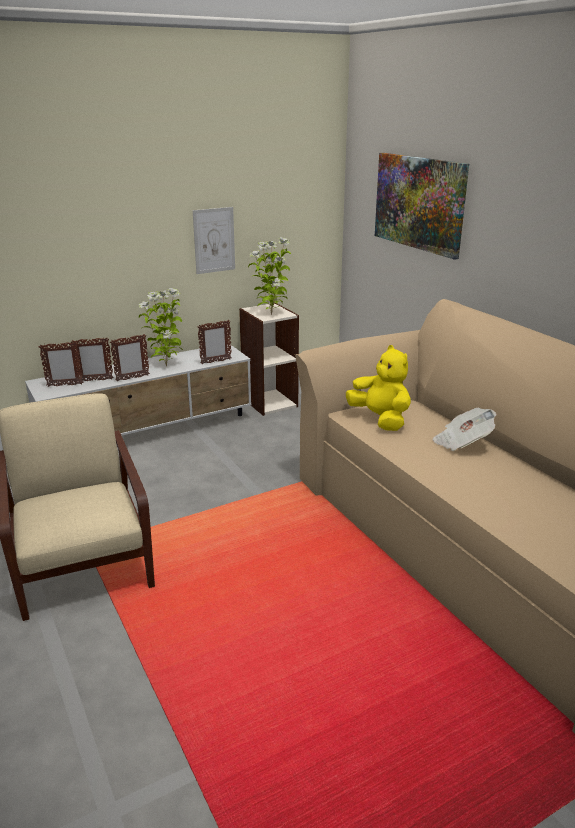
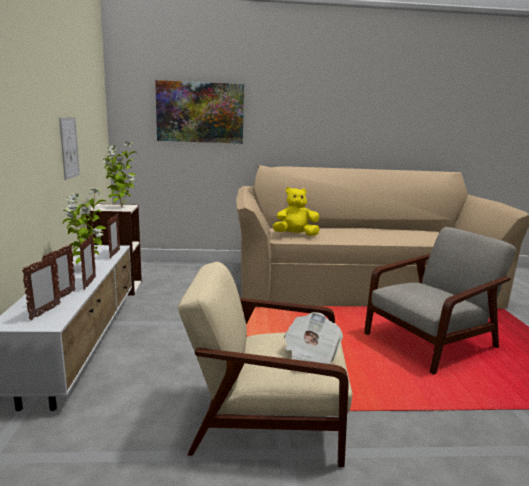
camera: 65 degrees left, 10 degrees down
newspaper [433,408,497,451] -> newspaper moved to [284,312,343,364]
none -> grey armchair [364,227,516,375]

